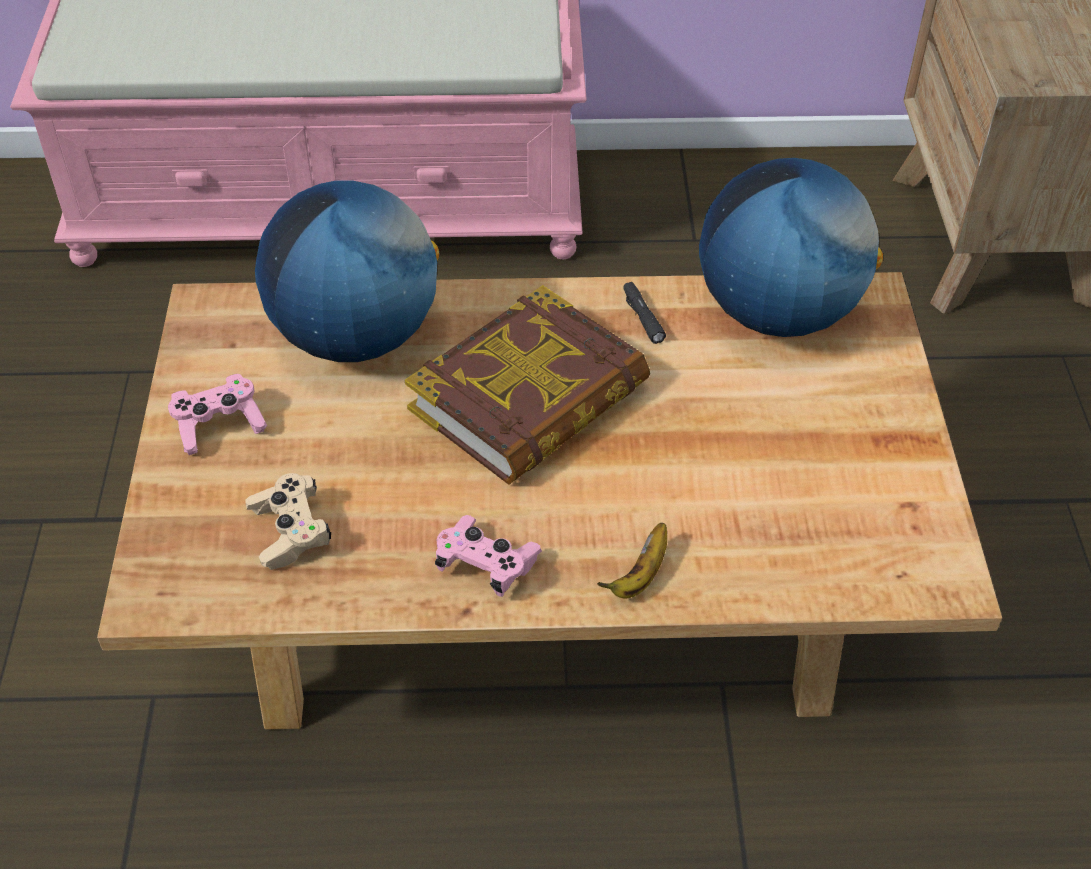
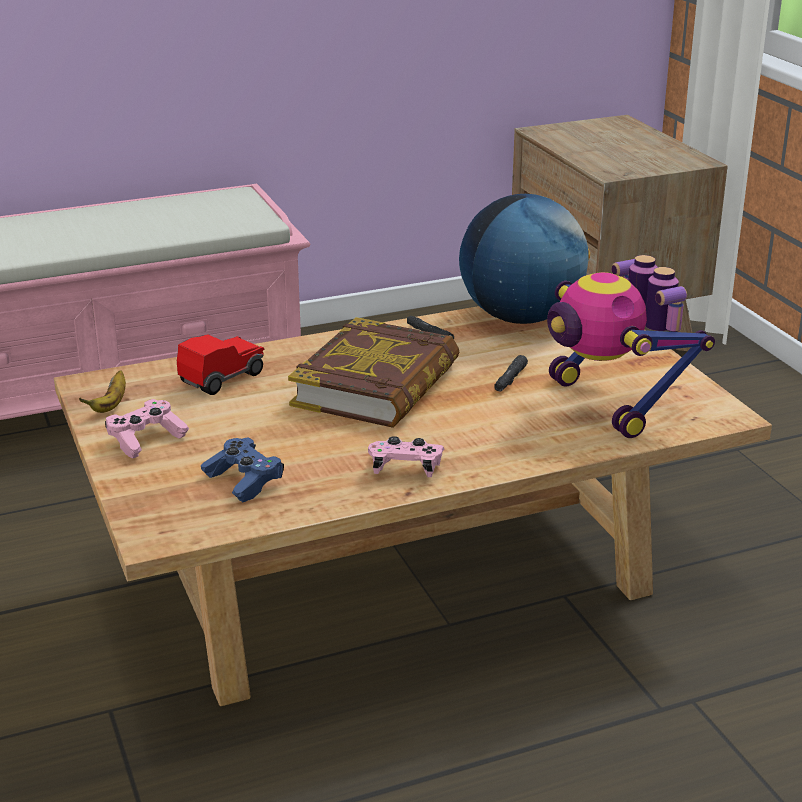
camera: 20 degrees left, 20 degrees down
beige game controller [245,473,331,570] -> blue game controller [201,437,284,502]
globe [255,181,439,362] -> toy car [177,334,264,395]
banana [597,523,667,599] -> banana moved to [79,370,126,413]
none -> black flashlight [494,355,528,392]
none -> toy robot [547,255,715,438]

